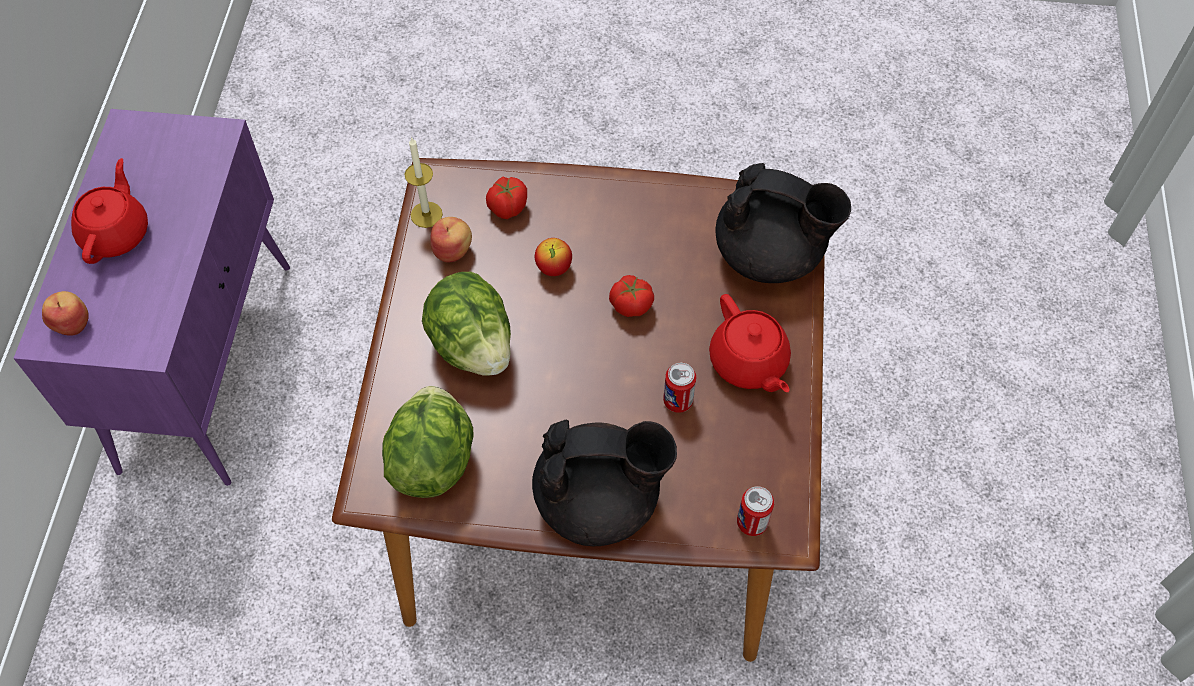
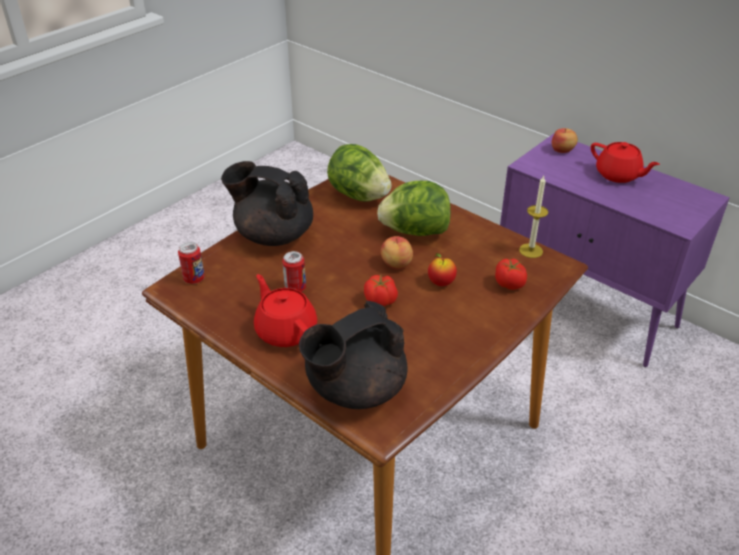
camera: 125 degrees right, 20 degrees down
apple [430,217,472,262] -> apple moved to [381,236,413,270]
black teapot [532,420,677,546] -> black teapot turned 75 degrees clockwise [221,161,313,246]
red teapot [709,294,791,392] -> red teapot turned 45 degrees clockwise [254,274,317,347]

